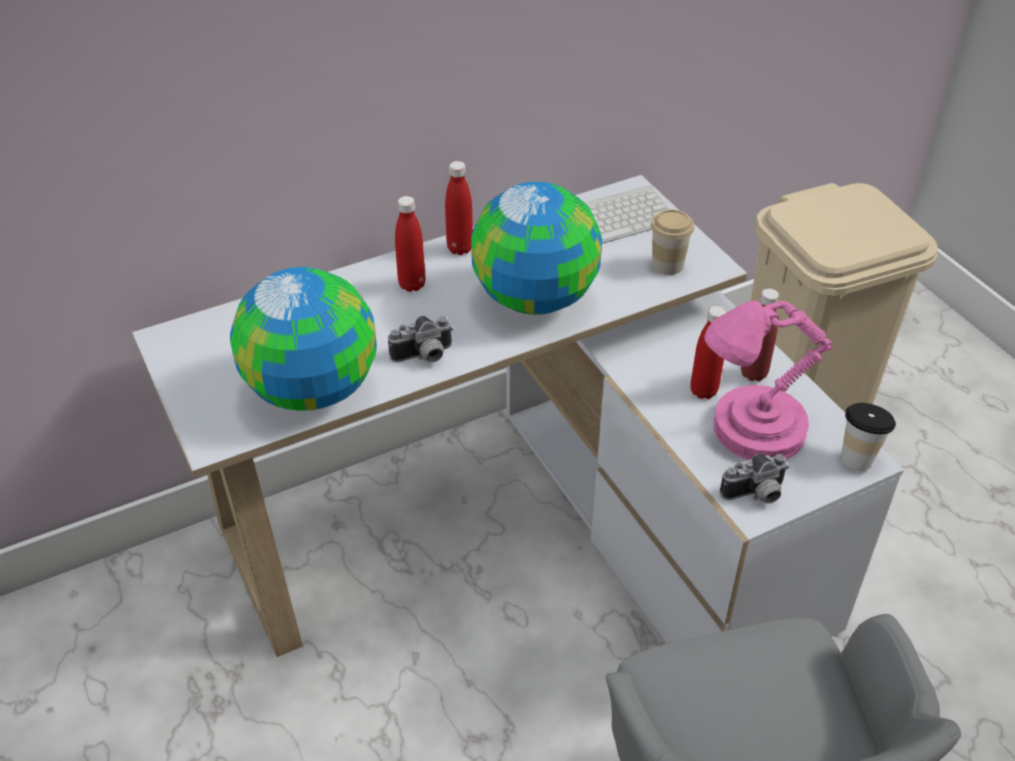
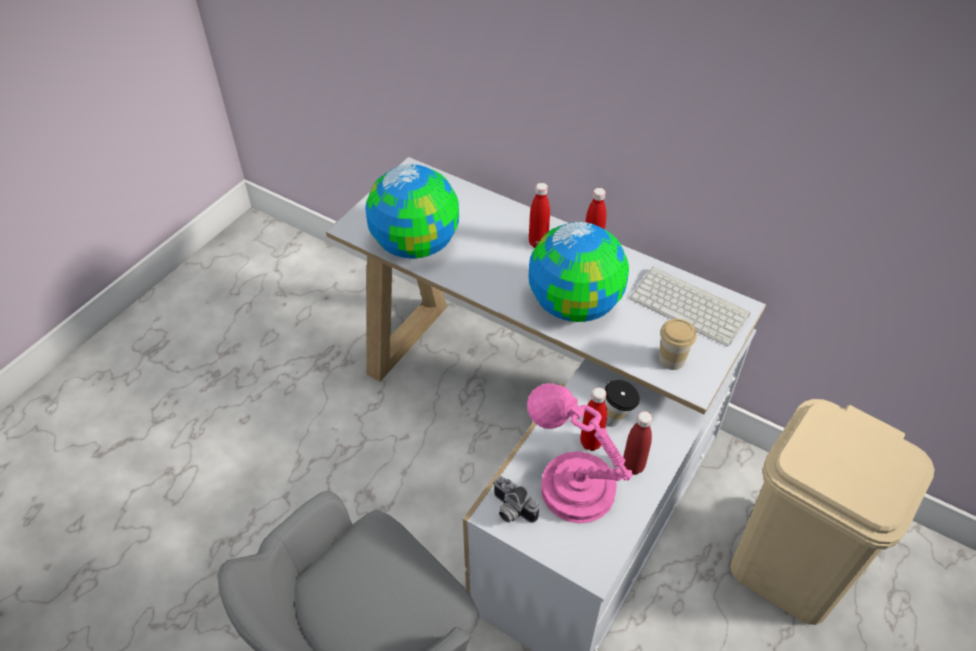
camera: 60 degrees right, 5 degrees up
camera [388,316,453,362] -> none
cup [841,403,896,471] -> cup moved to [605,380,640,427]

